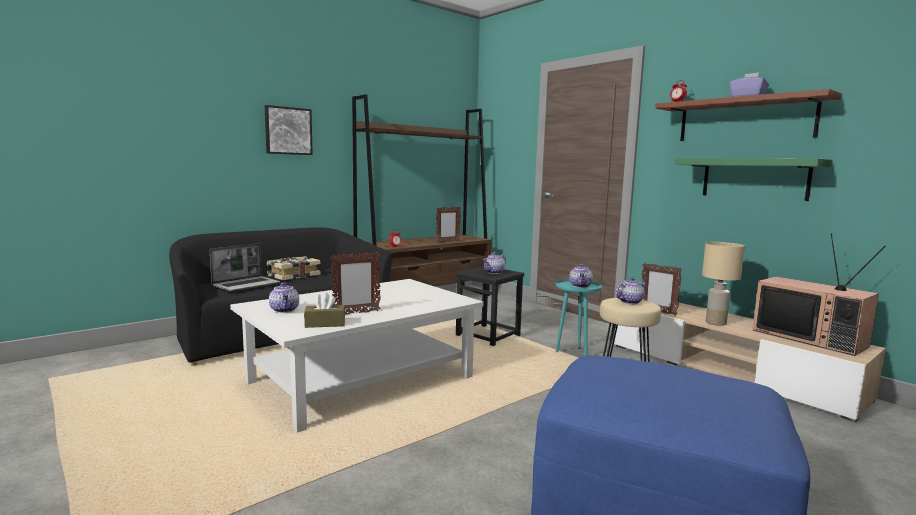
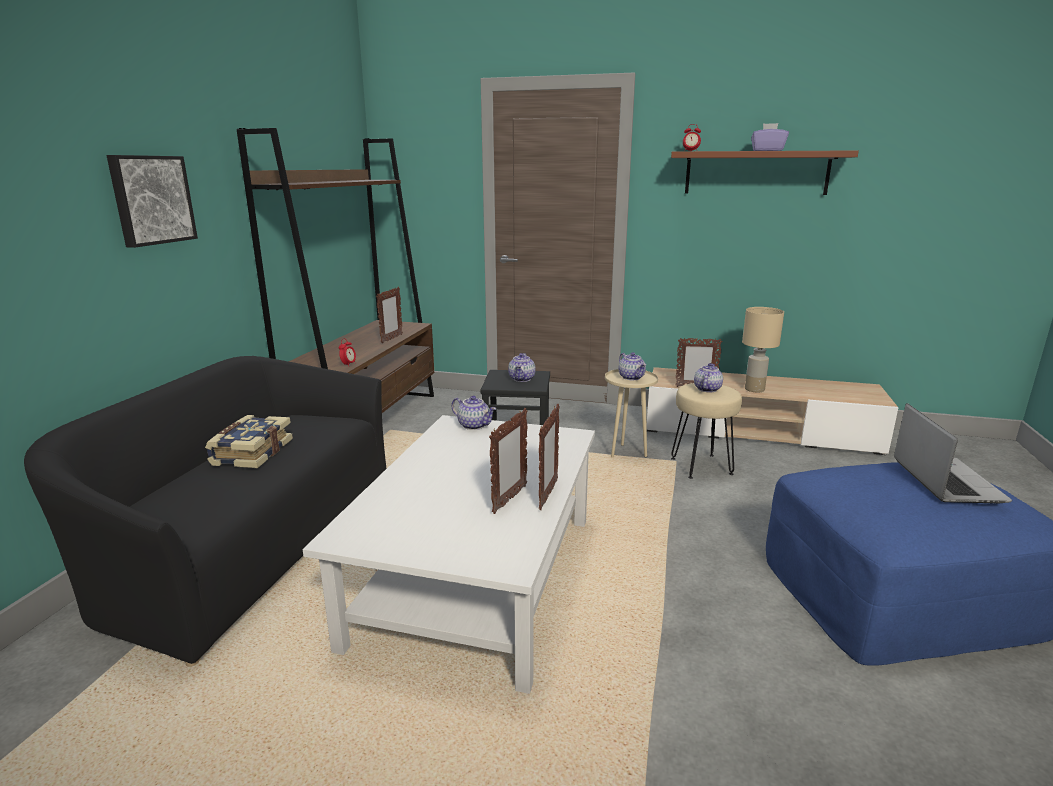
camera: 35 degrees left, 10 degrees up
laptop [210,244,280,292] -> laptop moved to [894,403,1012,503]
teapot [269,282,299,313] -> teapot moved to [451,396,496,430]
brown tissue box [304,292,345,328] -> none
turquoise side table [556,279,602,356] -> beige side table [605,369,658,458]
green shelf [675,158,833,201] -> none
television [752,234,886,356] -> none
none -> picture frame [539,404,560,510]

